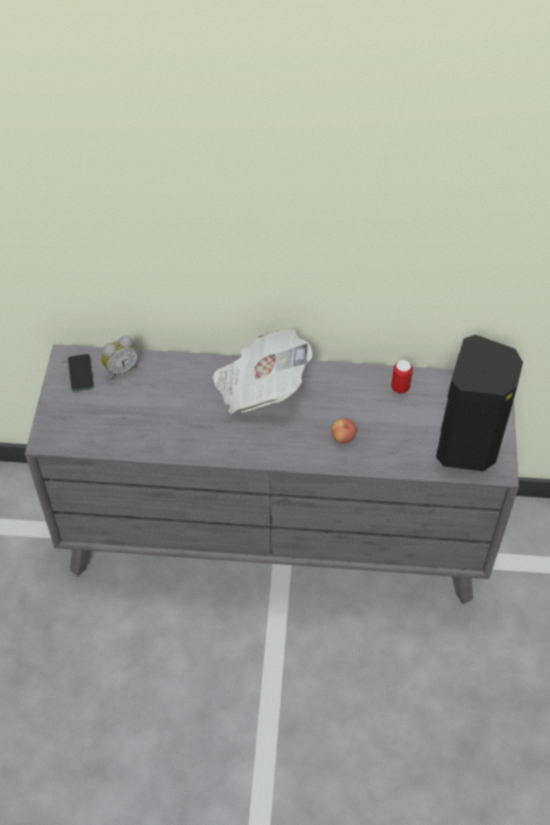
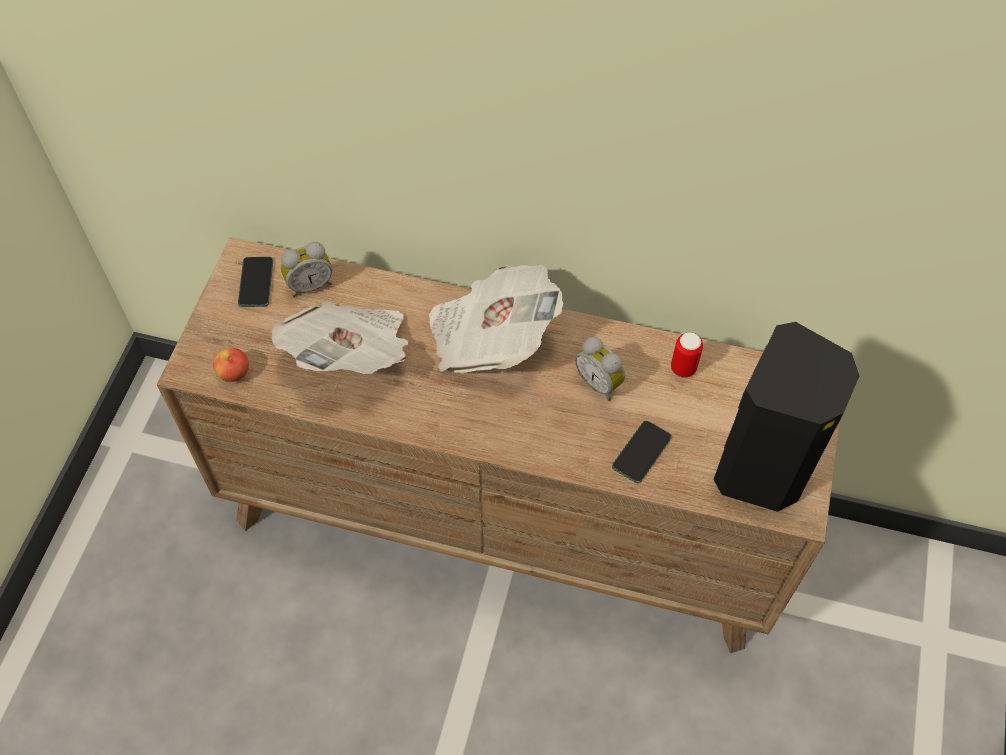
camera: 10 degrees right, 5 degrees up
grey dresser [25,344,519,604] -> brown dresser [157,237,840,653]
apple [331,419,357,443] -> apple moved to [213,348,249,382]
none -> newspaper [272,302,409,374]
none -> alarm clock [575,337,625,401]
none -> phone [612,421,672,483]

